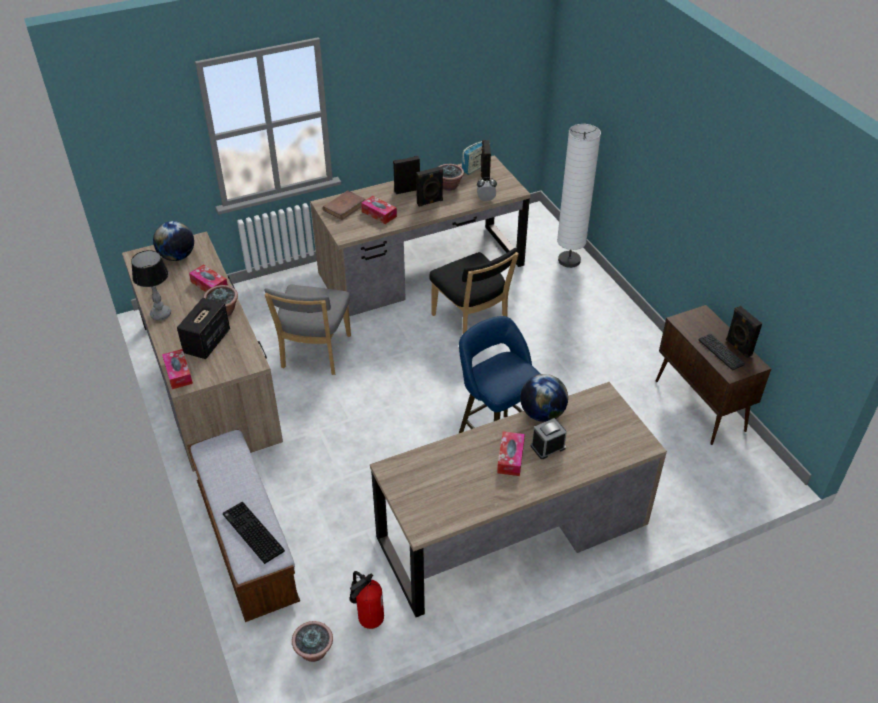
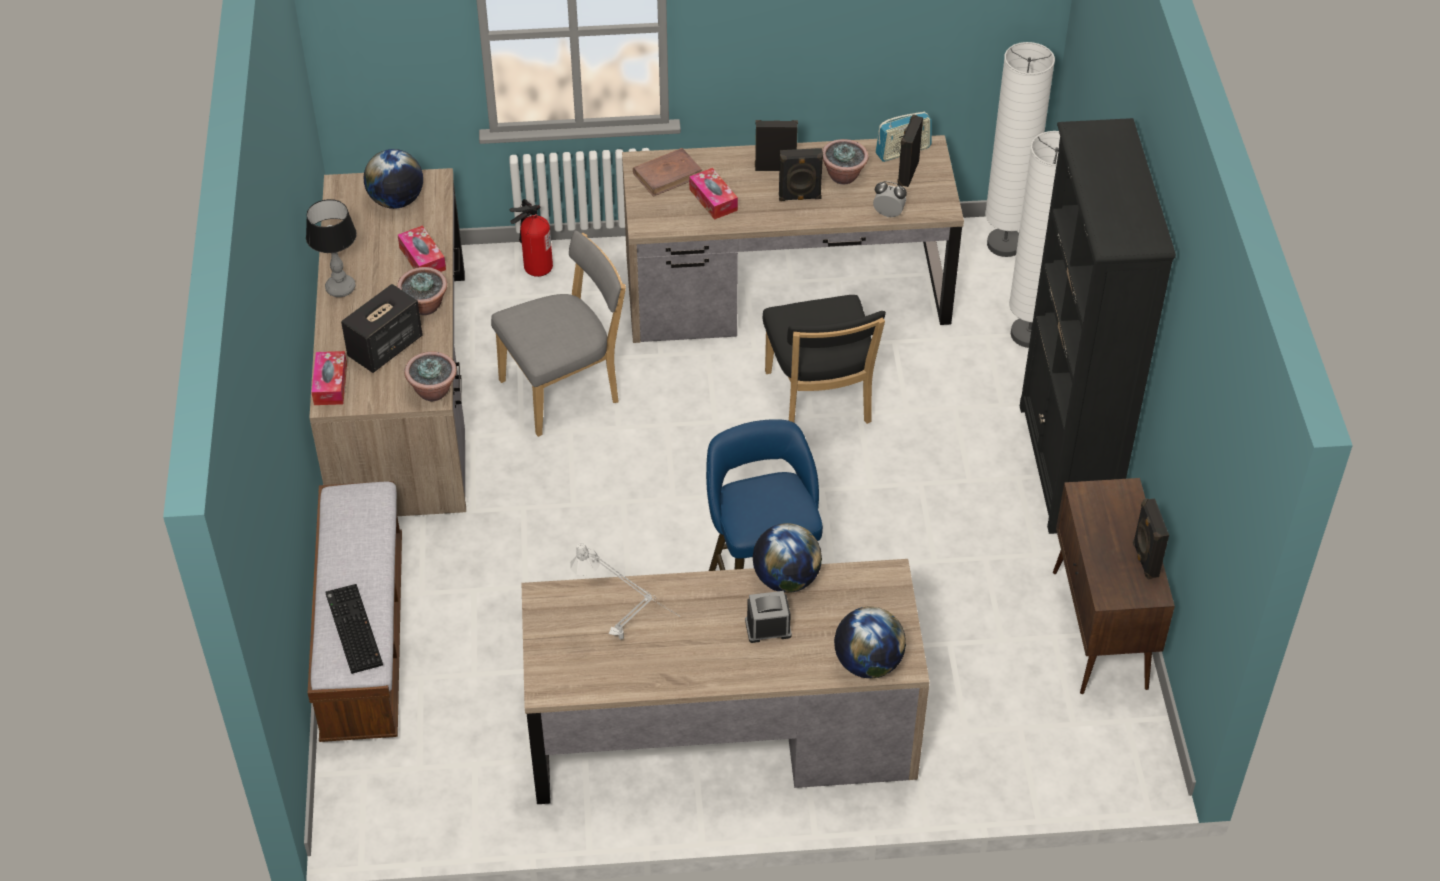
camera: 20 degrees right, 5 degrees up
grey chair [264,285,351,375] -> grey chair turned 150 degrees counterclockwise [491,231,626,437]
potted plant [292,621,333,662] -> potted plant moved to [404,351,457,401]
fire extinguisher [349,571,384,629] -> fire extinguisher moved to [510,199,553,277]
tissue box [497,431,525,476] -> none
keyboard [699,334,745,370] -> none
none -> grey table lamp [570,542,679,640]
none -> globe [834,607,906,678]
none -> white floor lamp [985,42,1055,257]
none -> black bookcase [1020,118,1176,534]

